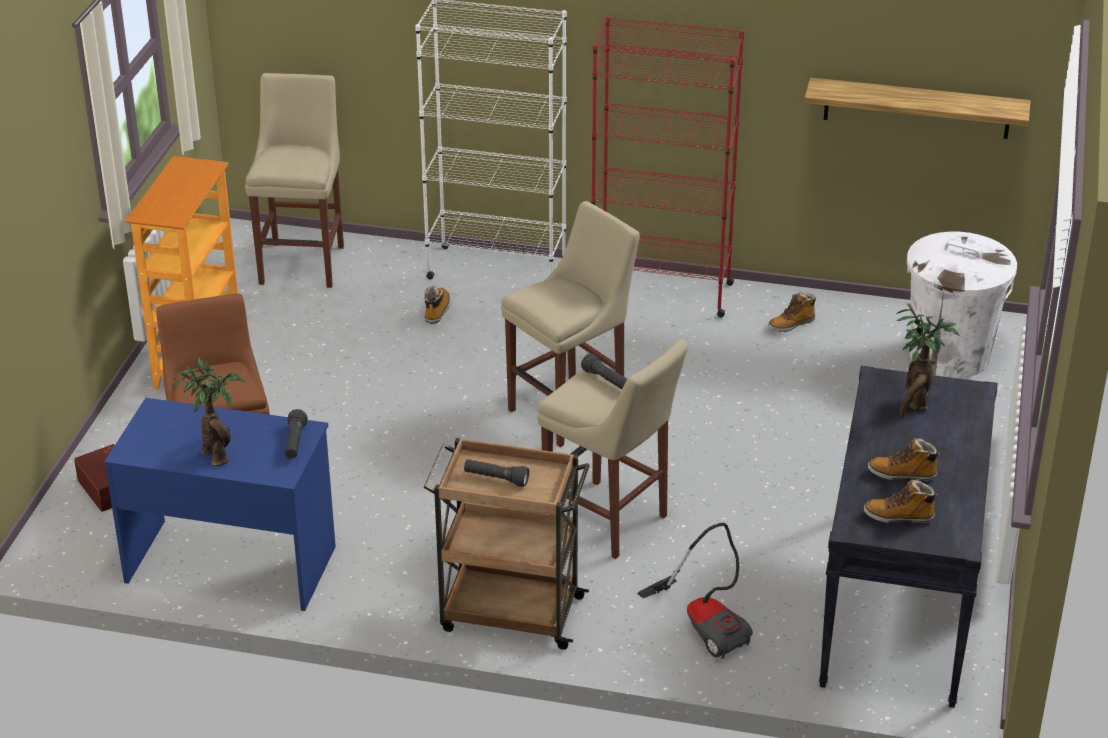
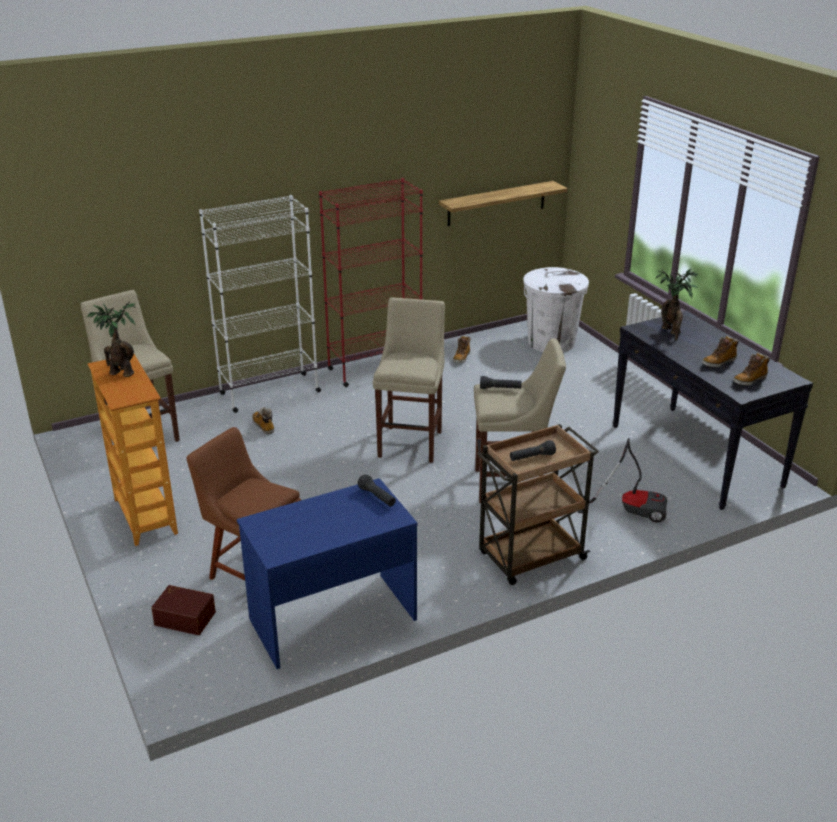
camera: 40 degrees left, 5 degrees down
potted plant [173,357,245,466] -> potted plant moved to [86,302,136,377]

